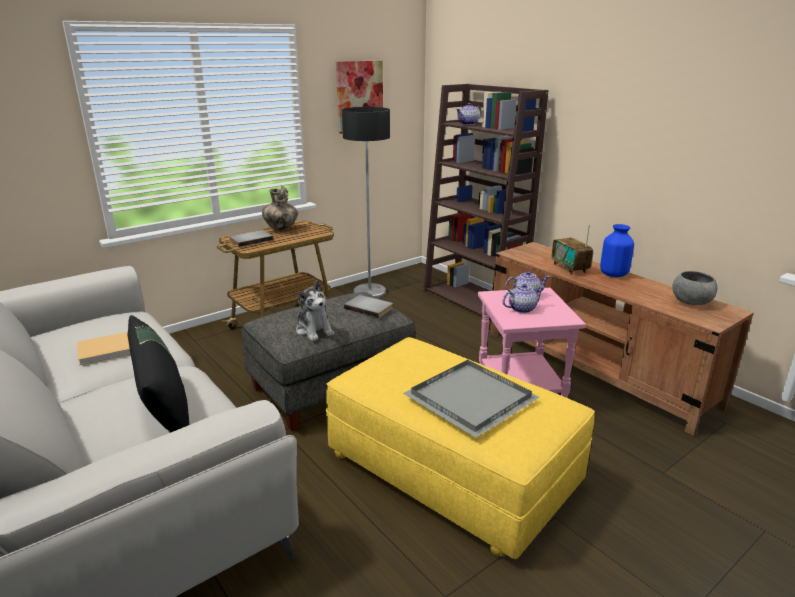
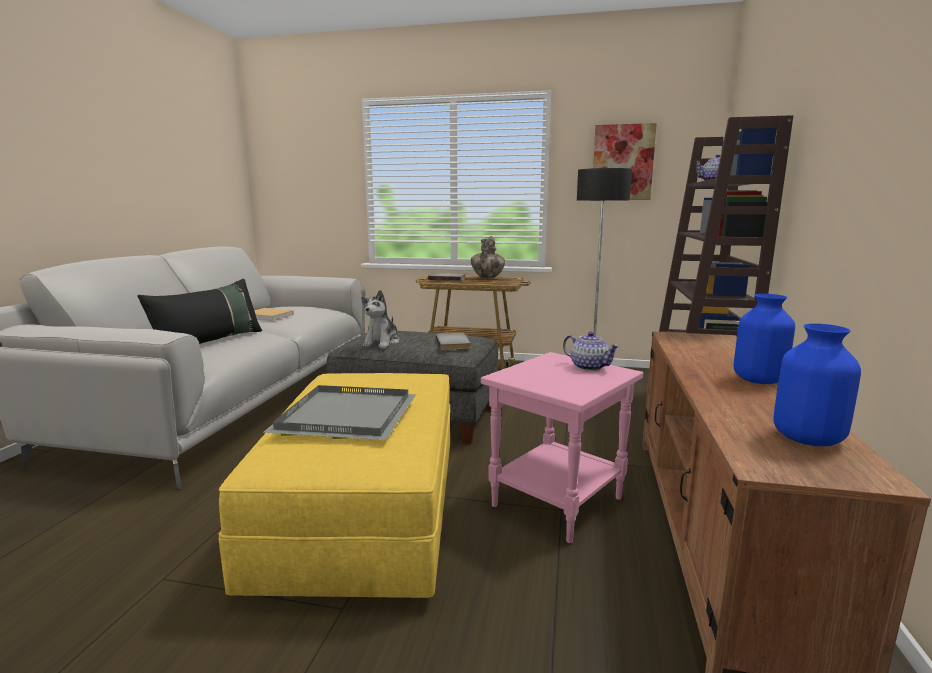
camera: 50 degrees right, 10 degrees down
teapot [503,283,544,313] -> none
radio [551,225,593,275] -> none
grey bowl [672,271,718,305] -> blue vase [774,324,861,446]

